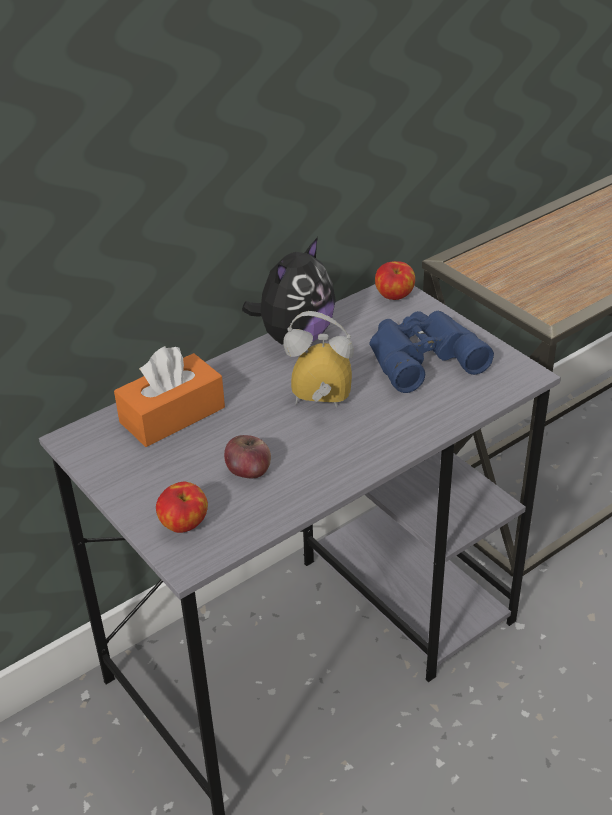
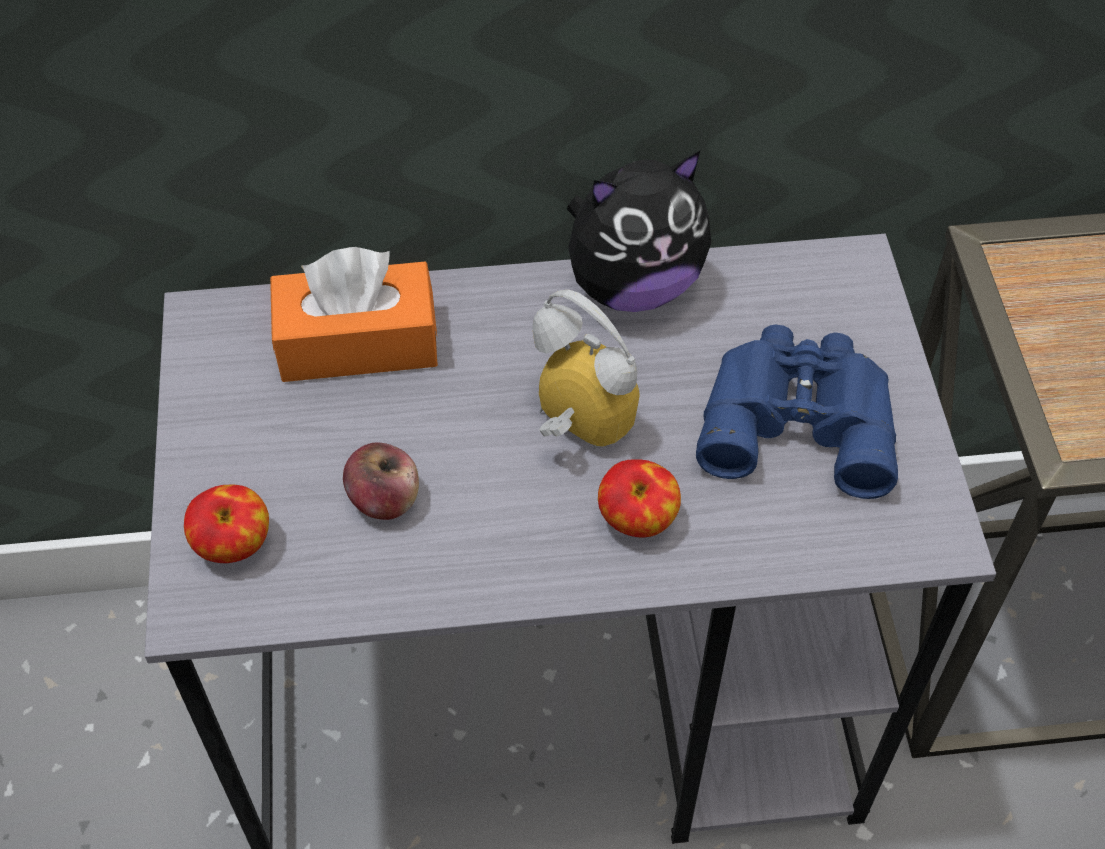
camera: 30 degrees right, 15 degrees up
apple [375,261,415,300] -> apple moved to [598,459,681,537]

